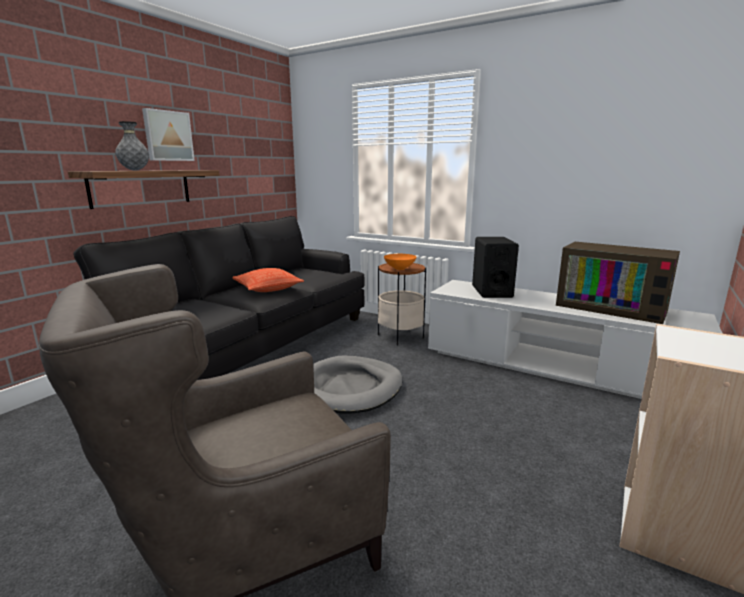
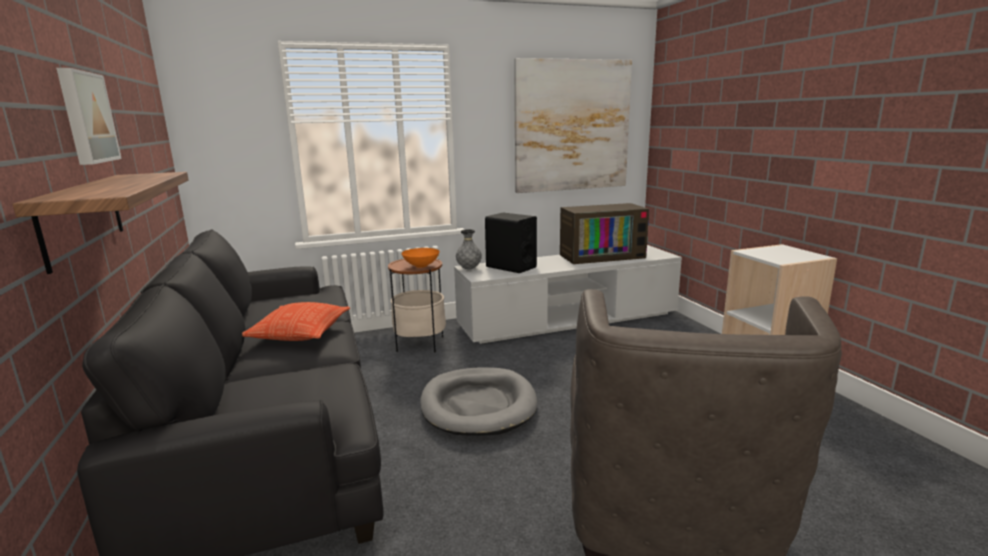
camera: 50 degrees left, 0 degrees up
grey vase [115,121,149,171] -> grey vase moved to [456,229,482,269]
none -> picture [514,58,632,193]

